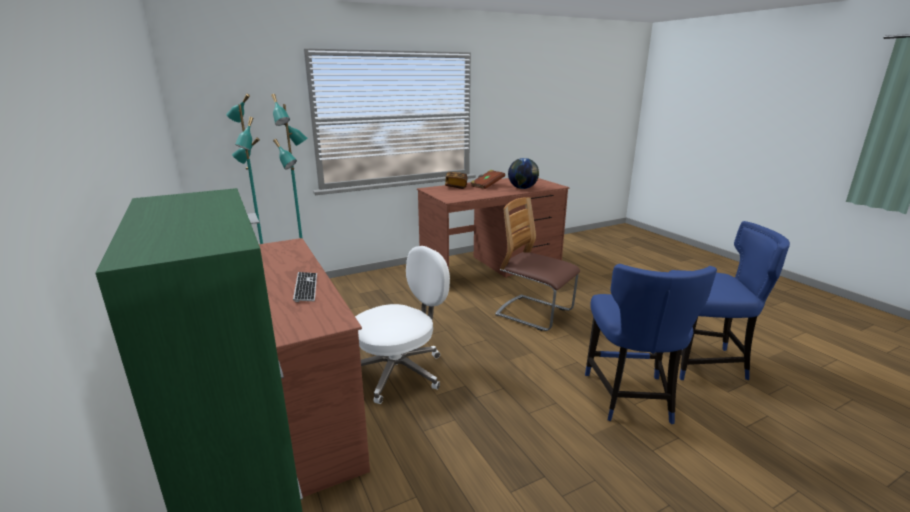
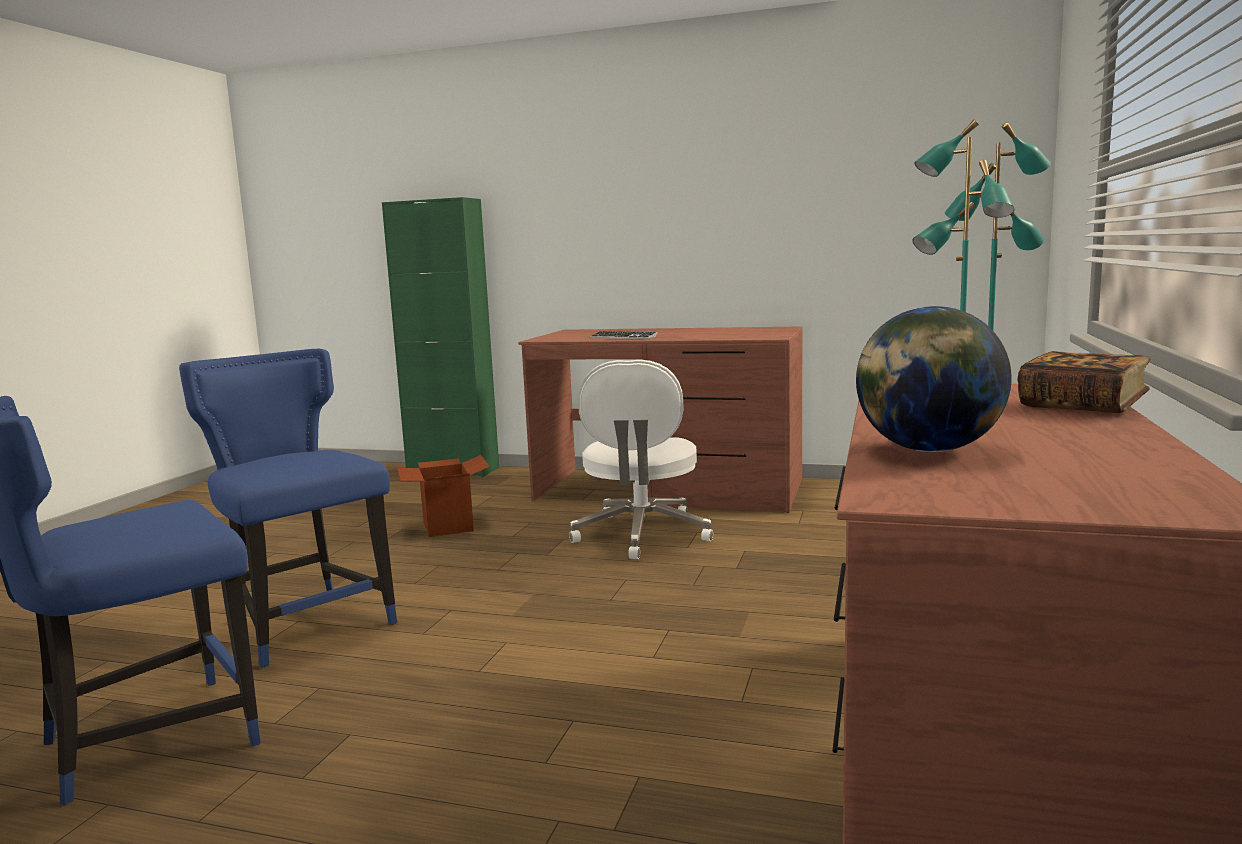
camera: 135 degrees right, 10 degrees down
brown book [470,170,505,189] -> none
chair [495,197,580,331] -> none
none -> cardboard box [397,455,490,537]

